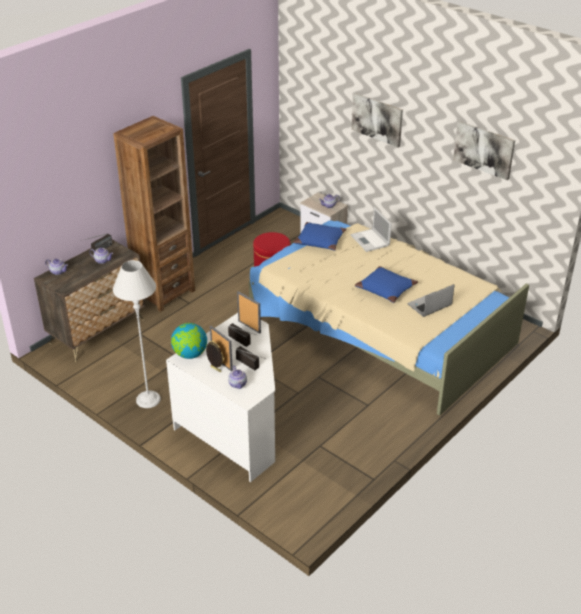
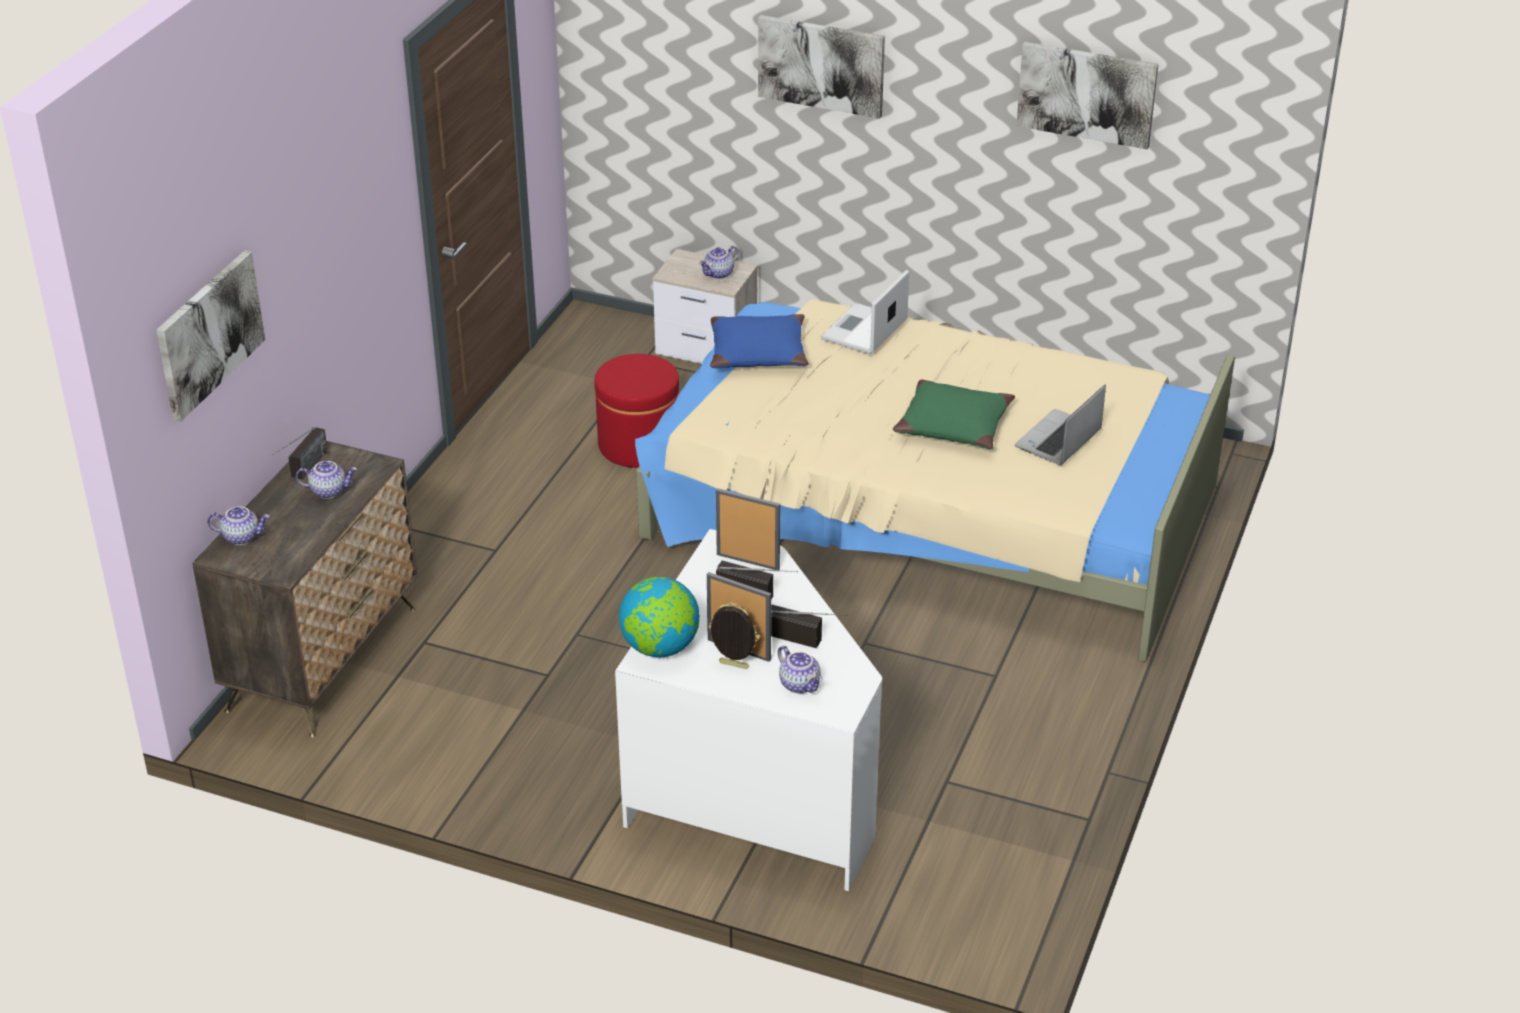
camera: 20 degrees left, 0 degrees up
brown bookcase [113,116,195,312] -> none
grey floor lamp [113,260,161,408] -> none
laptop [350,207,392,252] -> laptop turned 75 degrees clockwise [820,270,909,355]
blue pillow [355,266,418,303] -> green pillow [893,380,1015,449]
none -> picture [156,250,265,422]

